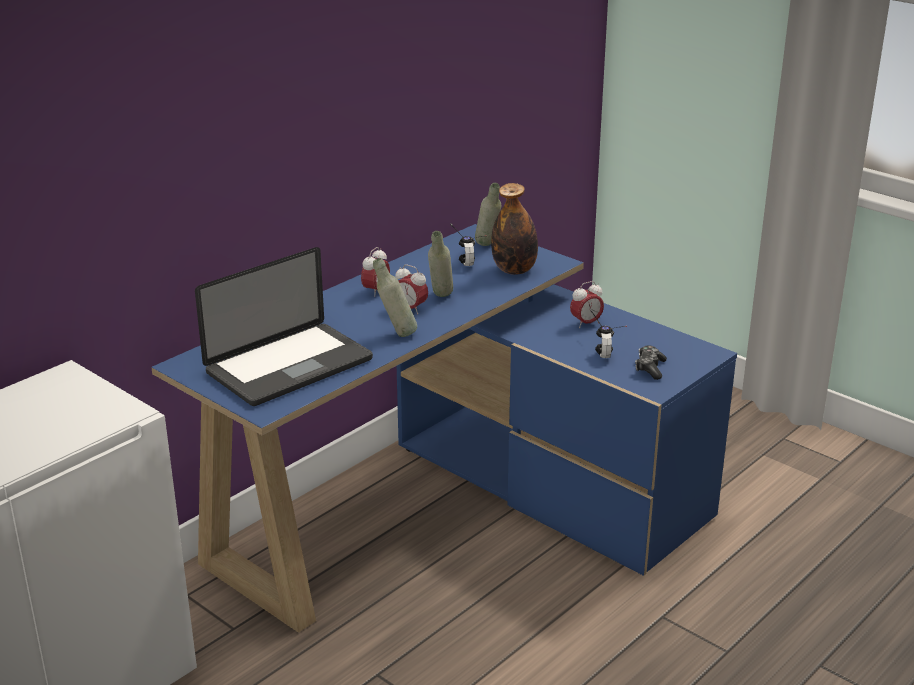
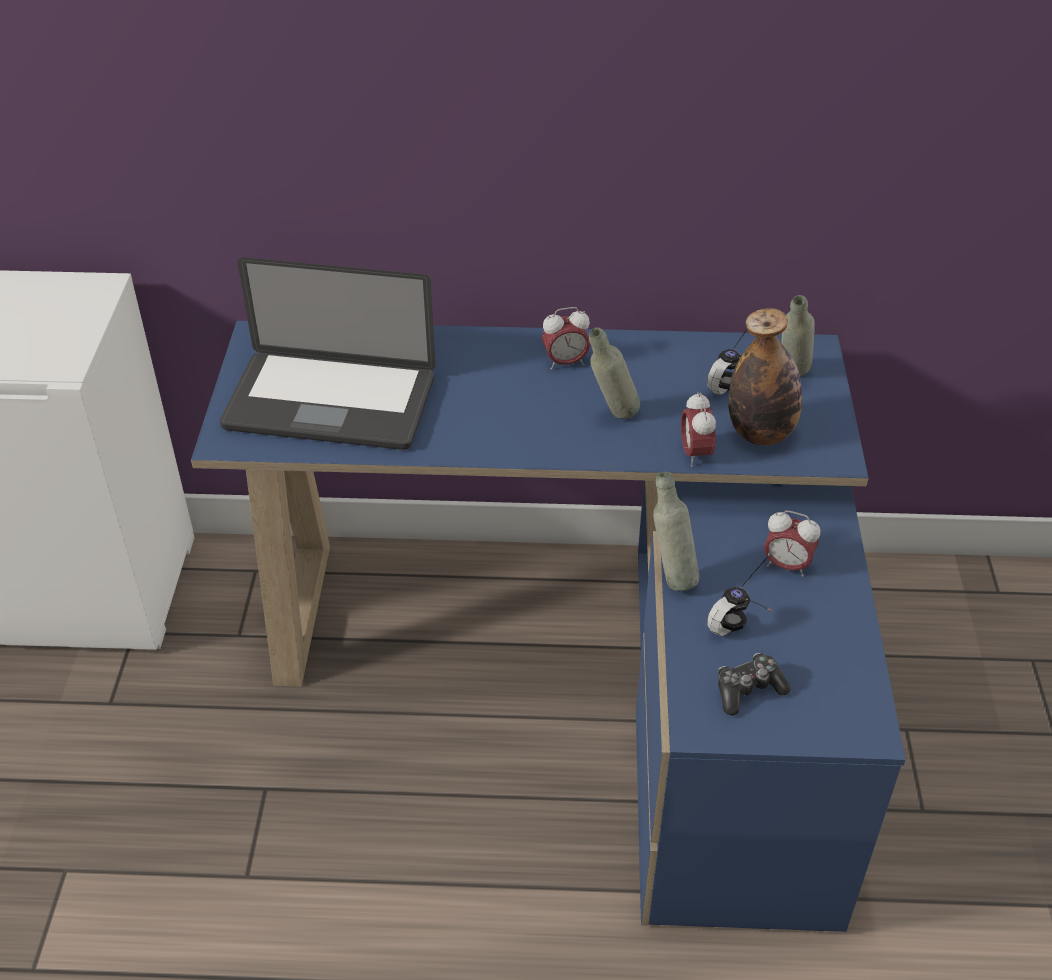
camera: 50 degrees right, 15 degrees up
grey bottle [373,258,417,337] -> grey bottle moved to [653,472,699,591]
alarm clock [395,264,428,315] -> alarm clock moved to [681,392,716,467]

